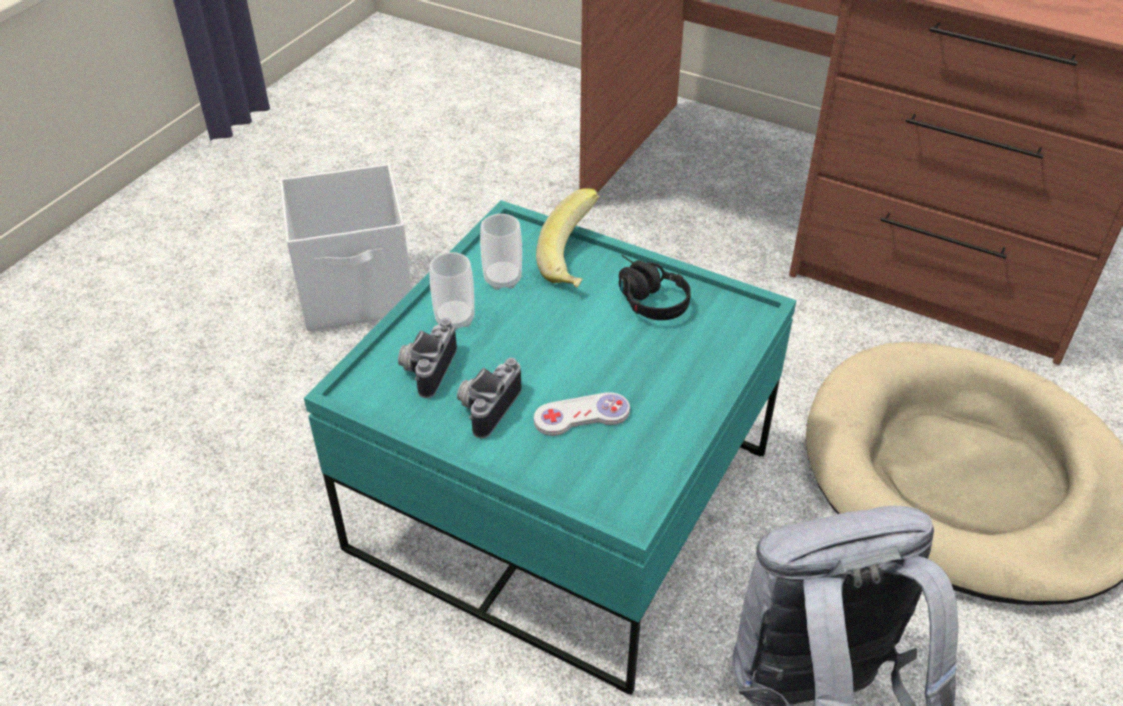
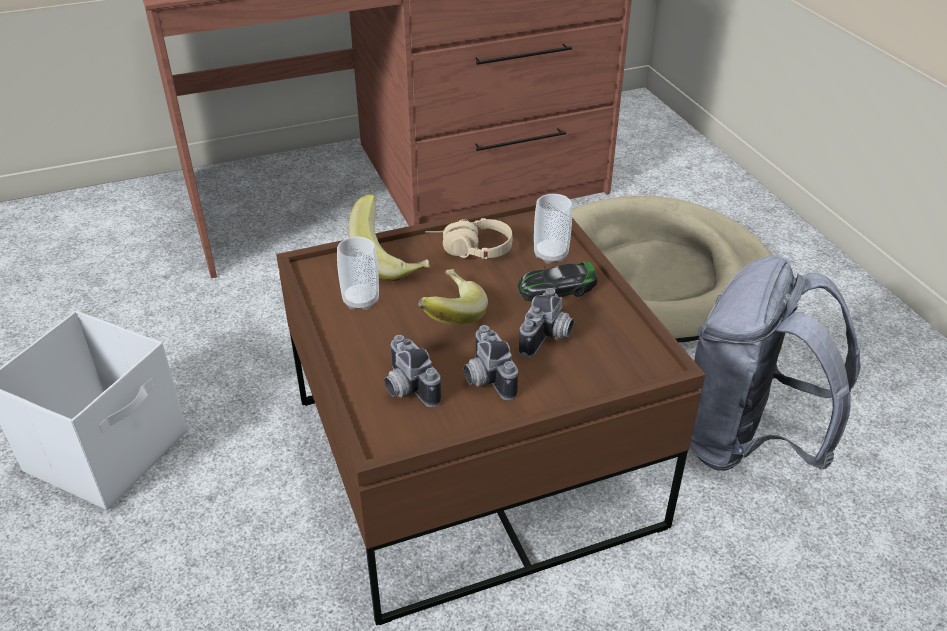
camera: 50 degrees left, 5 degrees down
turquoise coffee table [304,200,796,695] -> brown coffee table [276,200,705,625]
cup [430,252,475,330] -> cup moved to [534,194,572,264]
white game controller [534,392,630,436] -> camera [519,288,574,358]
black headphones [619,255,691,320] -> beige headphones [425,218,513,259]
none -> banana [419,269,488,325]
none -> toy car [518,261,597,301]

